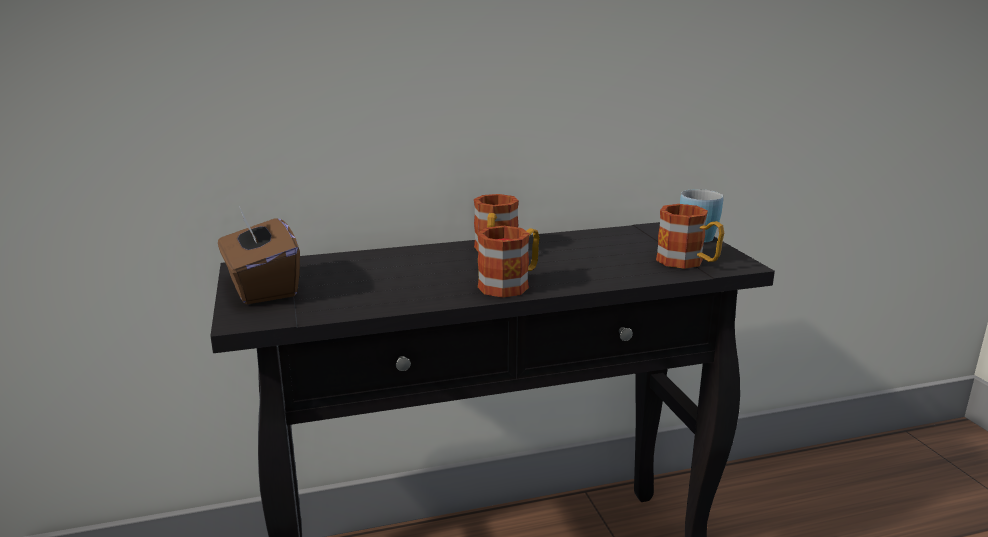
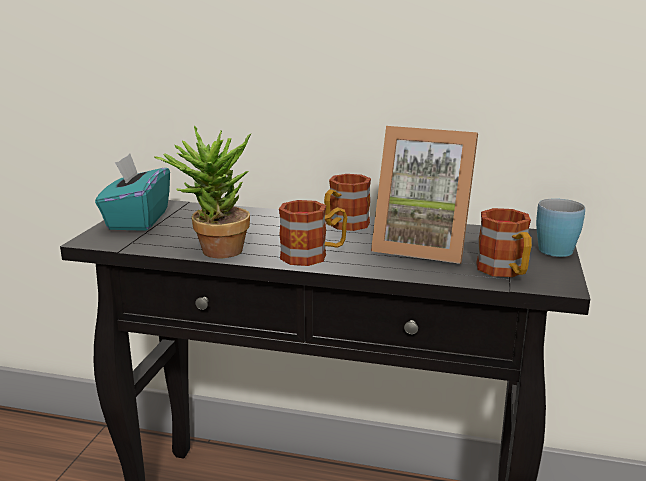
camera: 30 degrees right, 0 degrees up
brown tissue box [218,206,300,304] -> turquoise tissue box [95,154,170,231]
none -> potted plant [154,126,252,258]
none -> picture frame [371,126,478,264]

